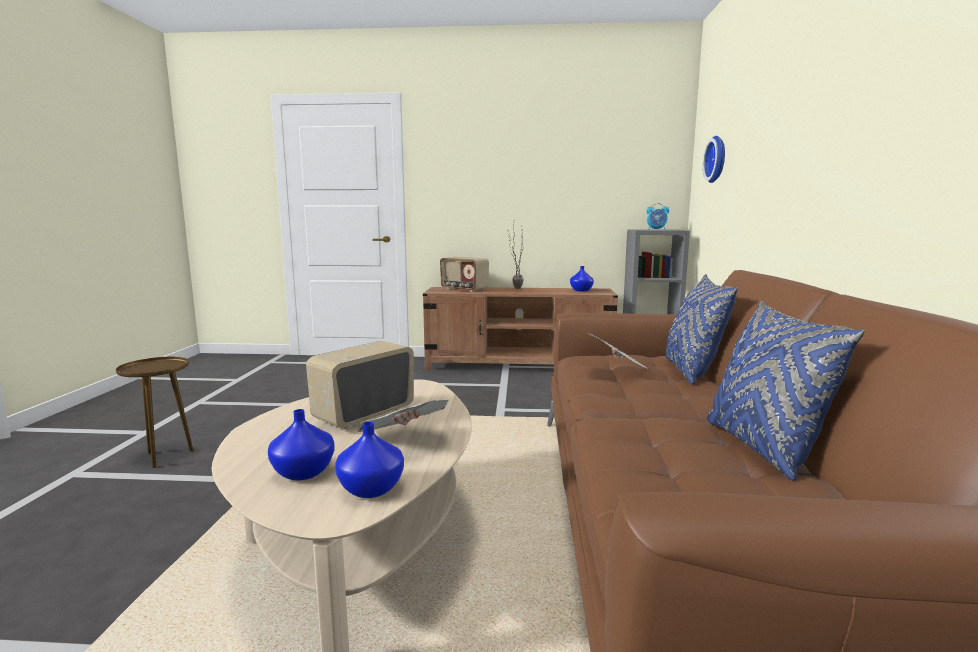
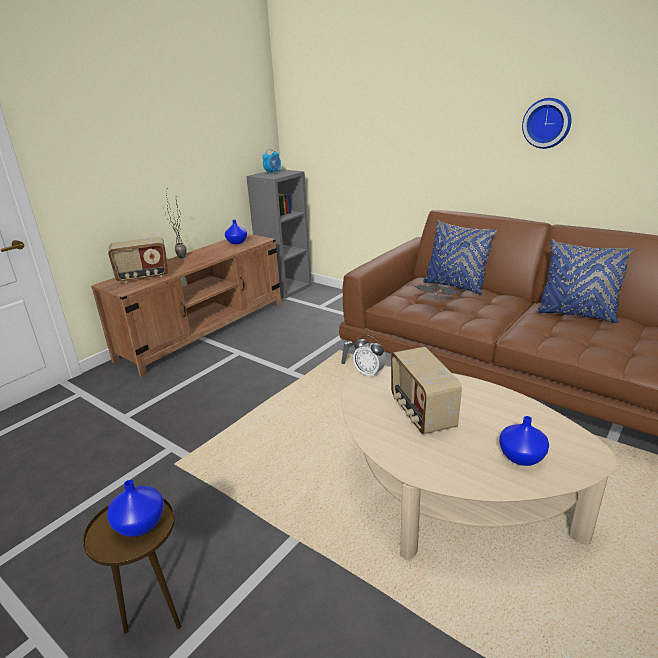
camera: 55 degrees left, 15 degrees up
blue vase [335,422,404,498] -> blue vase moved to [107,480,164,537]
newspaper [358,400,449,432] -> none
wall clock [703,136,725,183] -> wall clock moved to [522,98,571,149]
none -> alarm clock [353,335,386,378]

